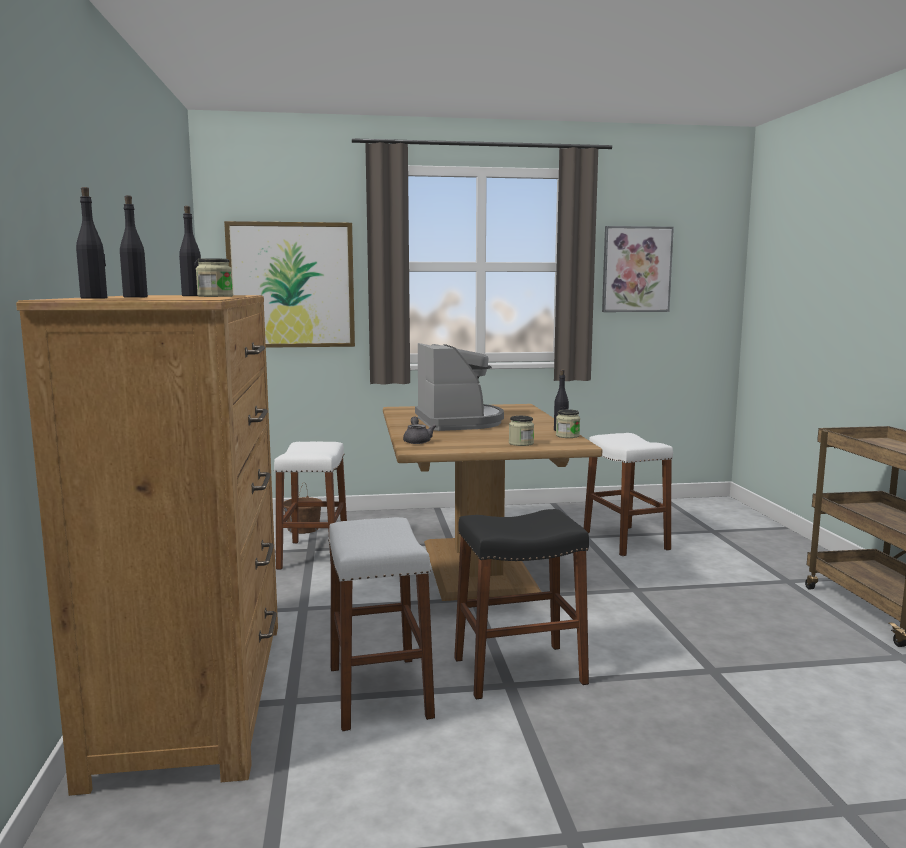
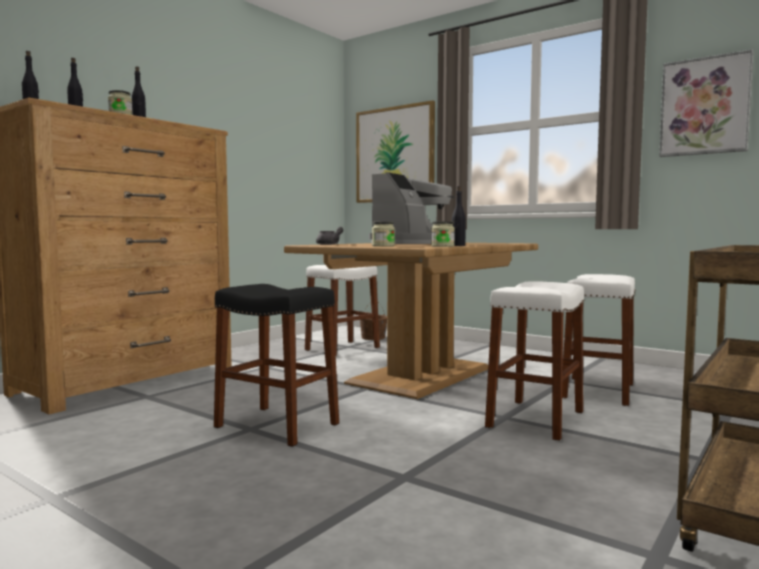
camera: 45 degrees right, 5 degrees down
white stool [328,517,435,731] -> white stool moved to [485,282,585,441]

